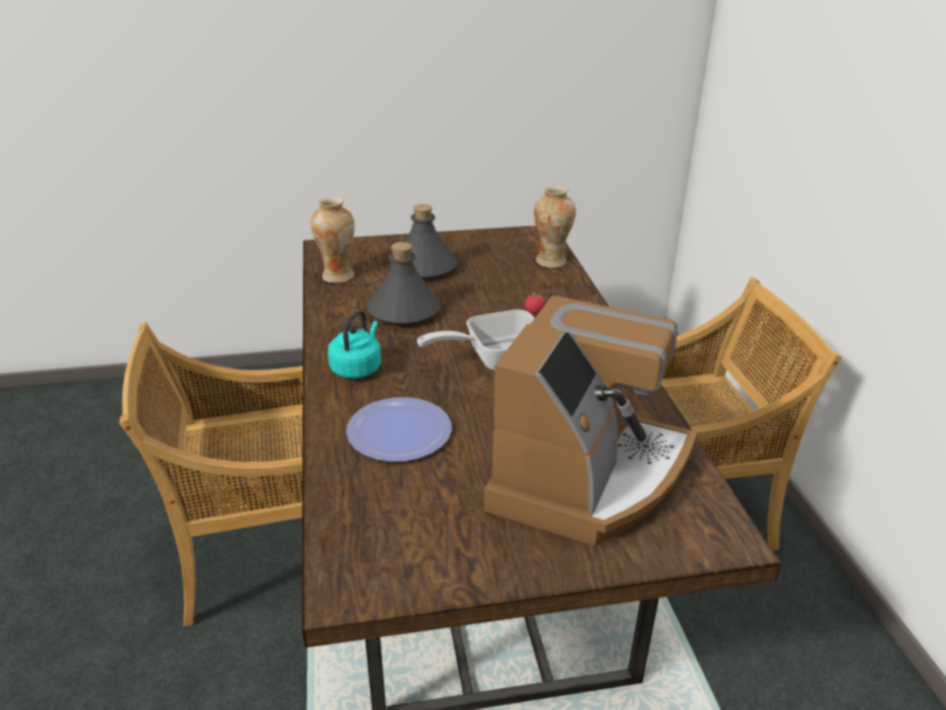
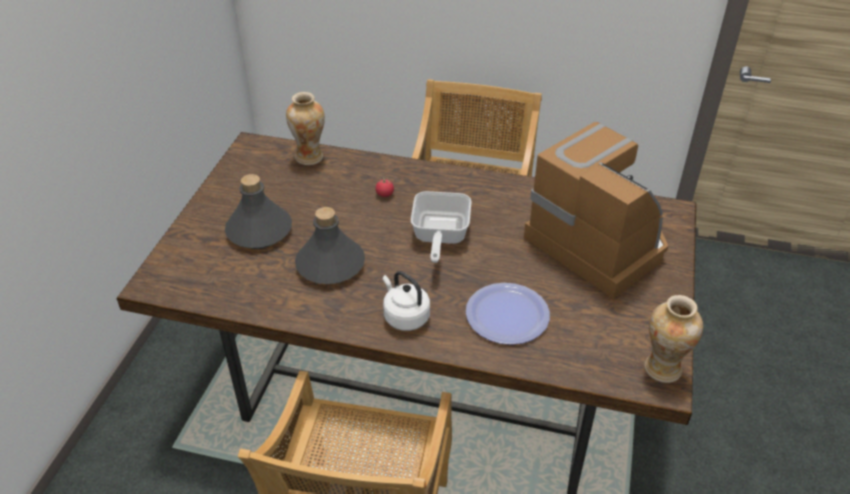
camera: 65 degrees left, 10 degrees up
vase [311,197,355,283] -> vase moved to [644,295,703,383]
turquoise kettle [328,310,381,379] -> white kettle [383,271,430,331]

